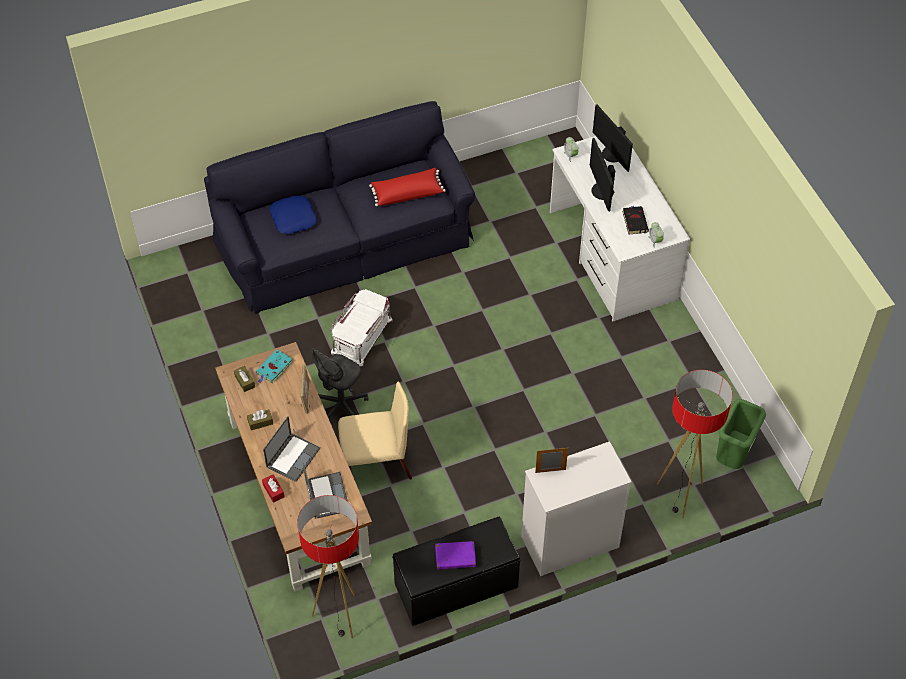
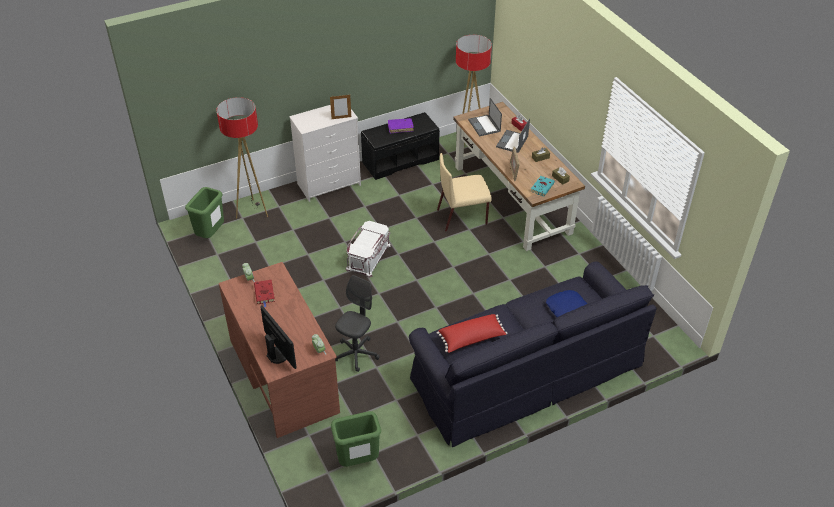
camera: 175 degrees right, 10 degrees down
grey office chair [312,348,368,418] -> grey office chair moved to [335,275,380,372]
white storage box [330,289,393,366] -> white storage box moved to [346,221,391,278]
white desk [550,136,690,321] -> brown desk [219,262,340,438]
monitor [590,138,615,212] -> none
black book [623,206,649,235] -> red book [254,280,275,307]
none -> green trash can [331,411,381,467]

